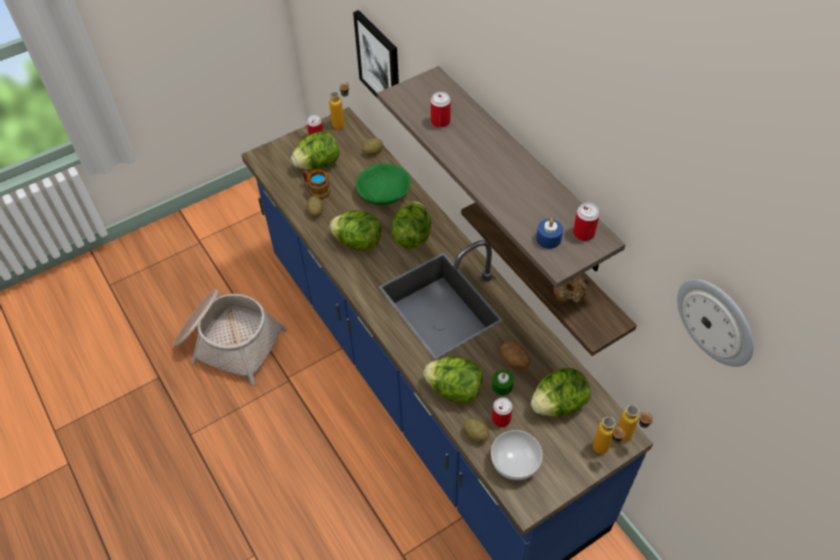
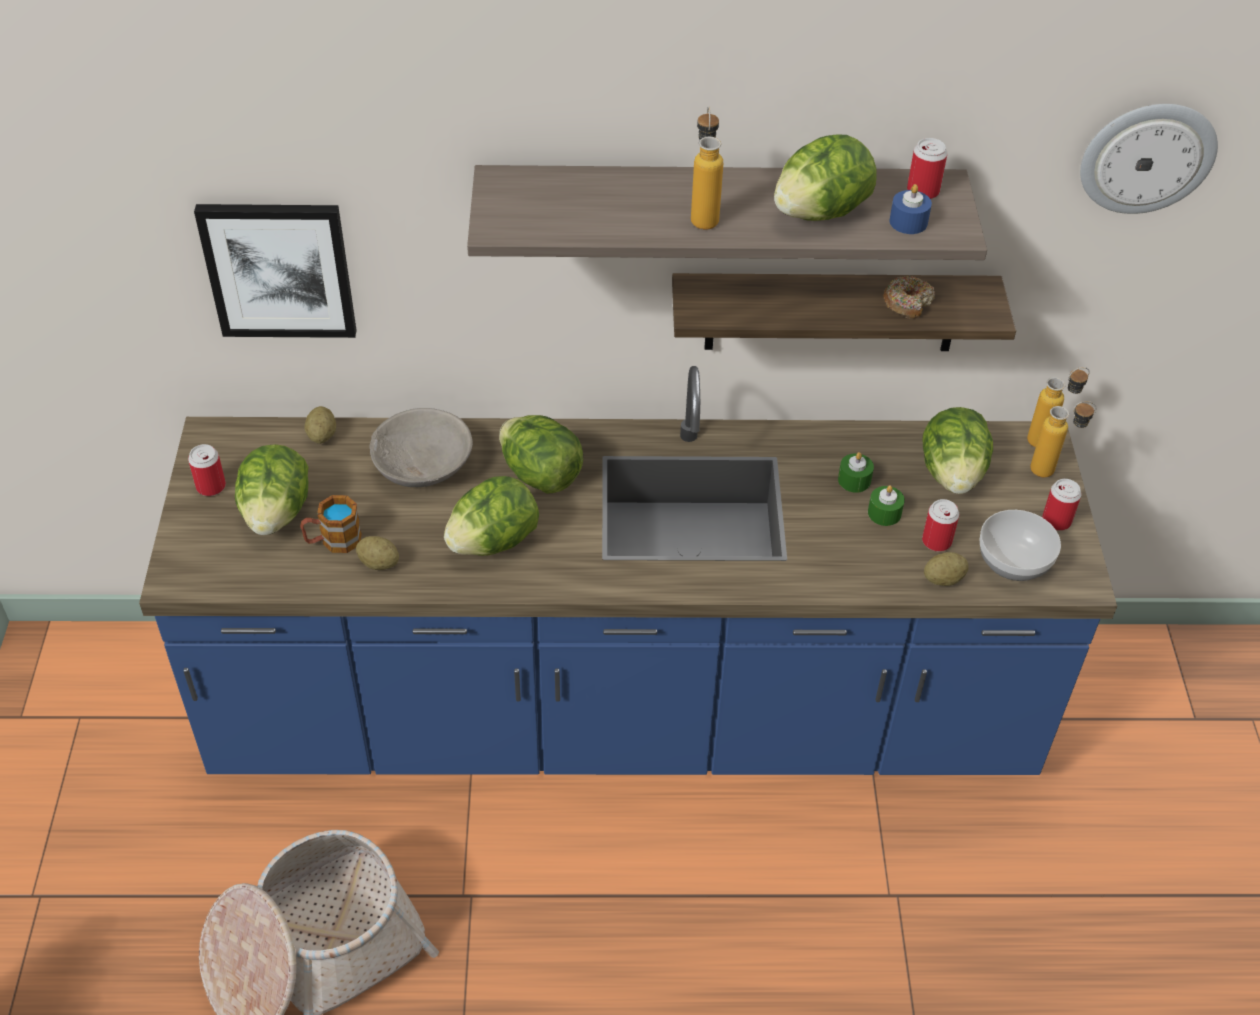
camera: 60 degrees left, 5 degrees down
bottle [329,82,349,129] -> bottle moved to [691,106,723,230]
green bowl [356,163,411,205] -> grey bowl [369,408,473,487]
lettuce [423,357,483,403] -> lettuce moved to [774,135,876,221]
can [431,92,451,128] -> can moved to [1042,479,1081,530]
potato [501,341,530,369] -> green candle [838,452,874,493]

